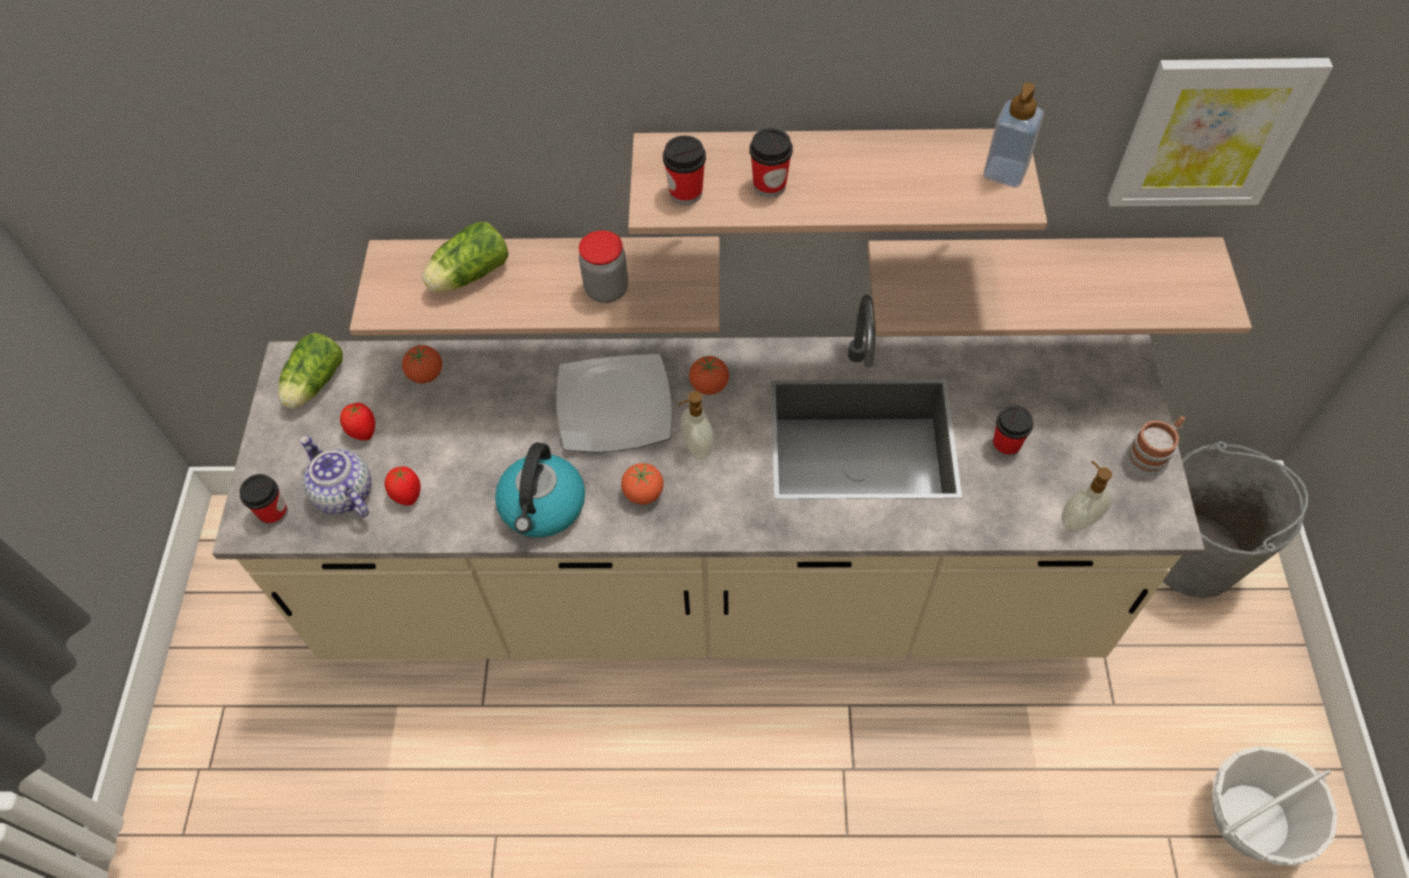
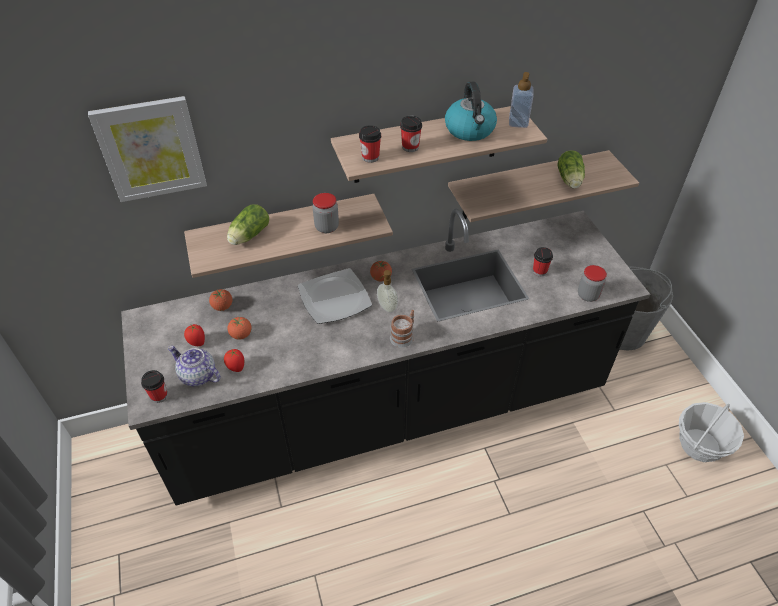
camera: 20 degrees left, 10 degrees down
beige counter [212,295,1205,659] -> black counter [121,208,650,506]
lettuce [278,333,343,409] -> lettuce moved to [558,150,585,188]
kettle [495,443,585,537] -> kettle moved to [445,82,497,141]
tomato [621,463,664,505] -> tomato moved to [227,317,251,340]
soap dispenser [1061,461,1112,532] -> jar [578,265,607,302]
picture [1108,58,1333,207] -> picture moved to [88,96,207,202]
mug [1125,416,1185,477] -> mug moved to [390,310,414,348]

